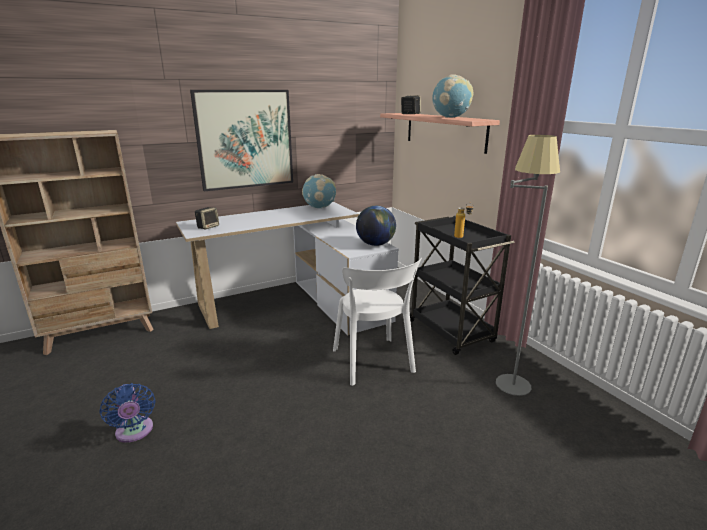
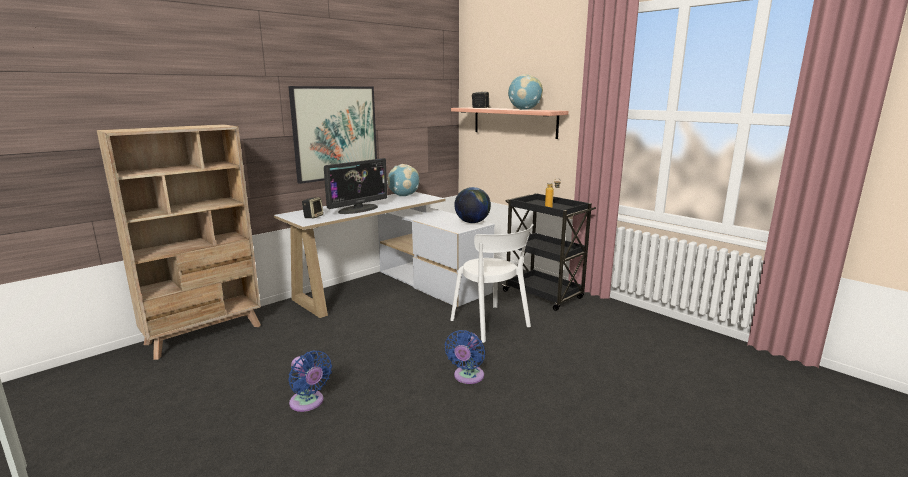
camera: 15 degrees left, 5 degrees down
grey floor lamp [496,135,560,396] -> none
none -> monitor [324,158,387,214]
none -> blue fan [445,330,485,384]

